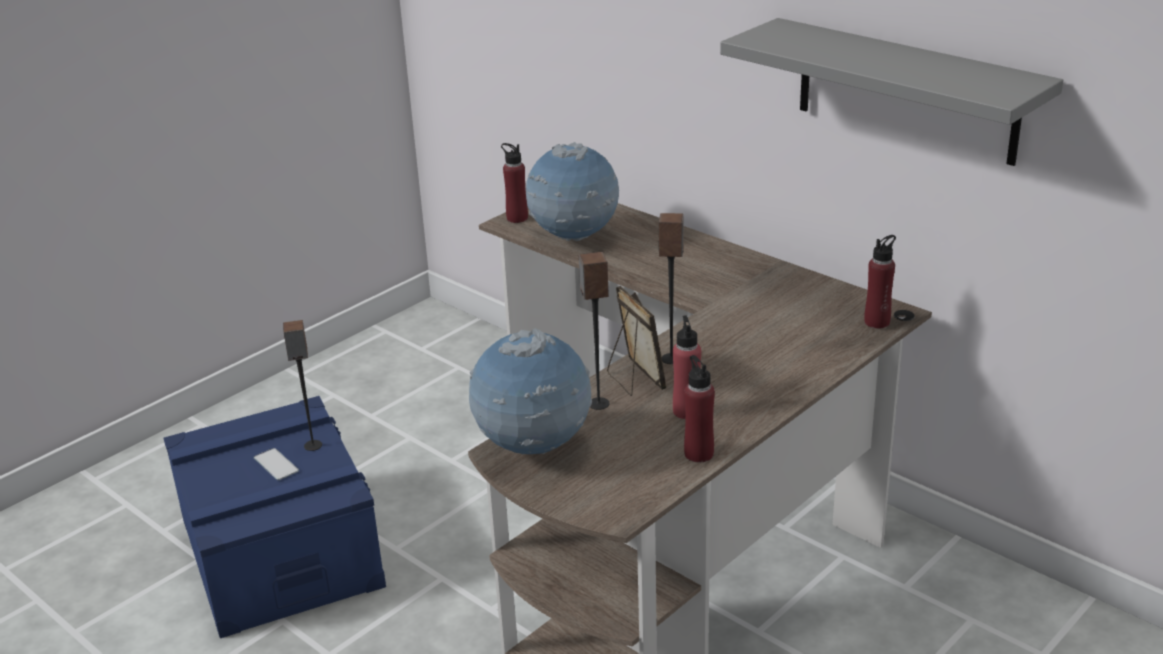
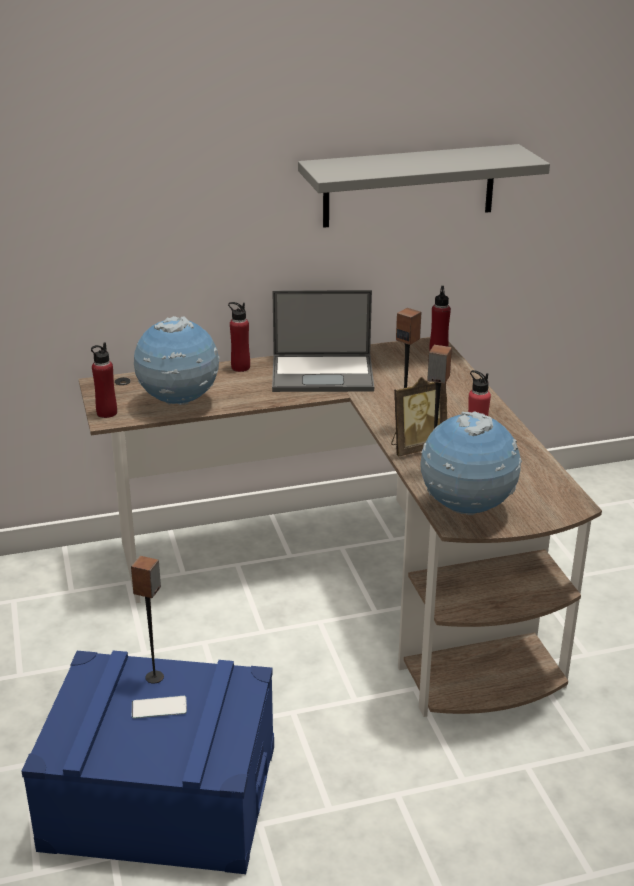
camera: 60 degrees left, 0 degrees up
picture frame [607,286,667,396] -> picture frame turned 150 degrees clockwise [391,377,447,456]
red bottle [684,355,715,462] -> red bottle moved to [228,302,250,372]
none -> laptop [272,290,374,392]

